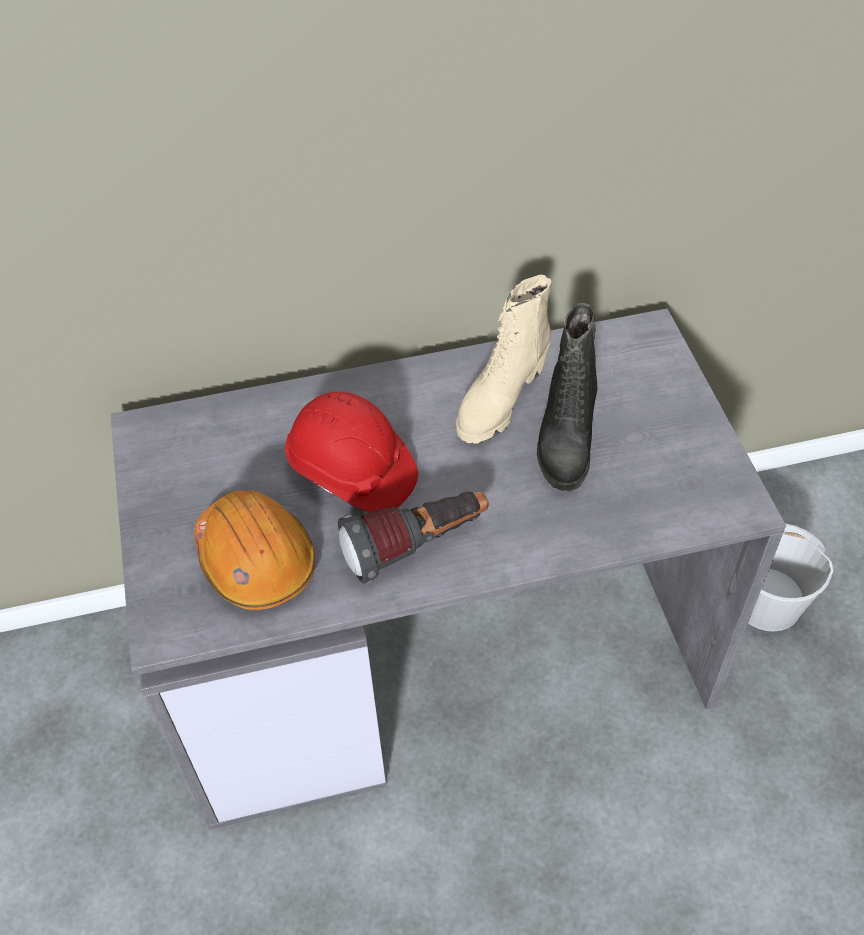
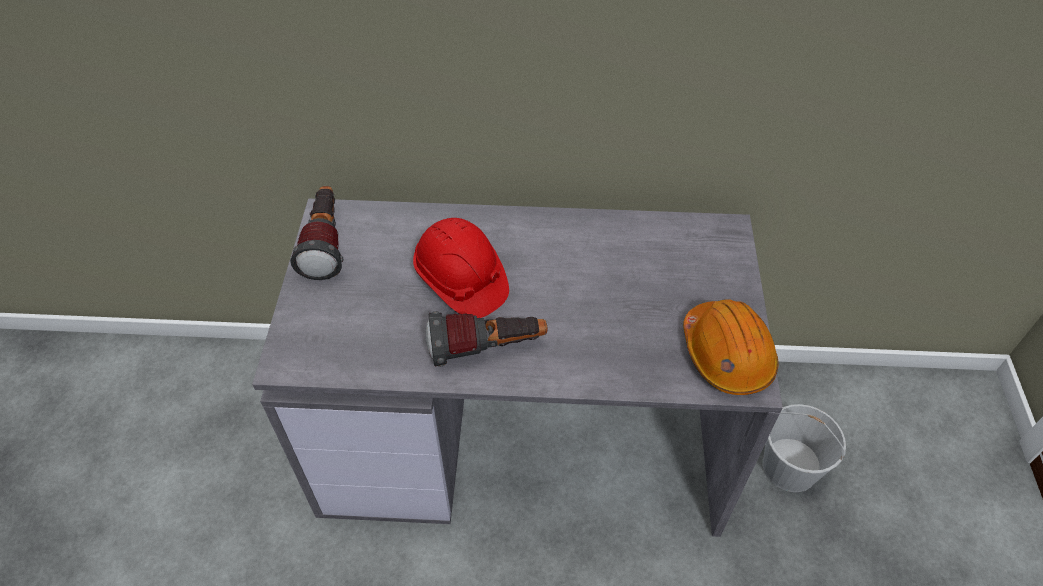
camera: 15 degrees right, 0 degrees up
orange hard hat [194,490,315,610] -> orange hard hat moved to [683,299,779,395]
beige boot [456,274,551,444] -> none
black boot [537,303,597,491] -> none
none -> flashlight [290,186,343,280]

